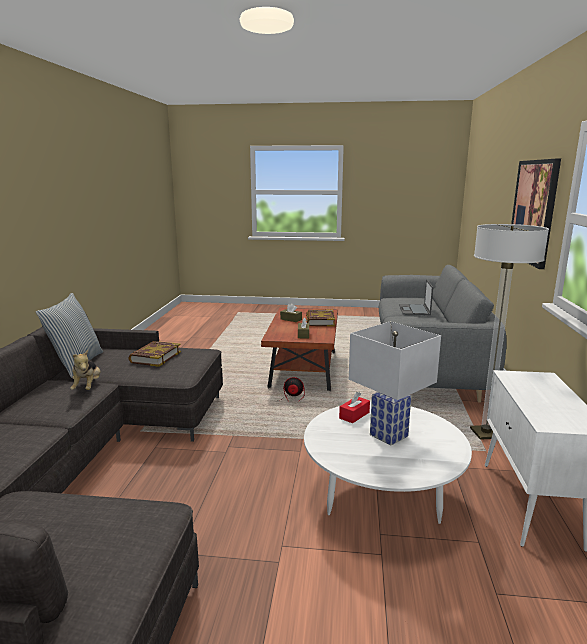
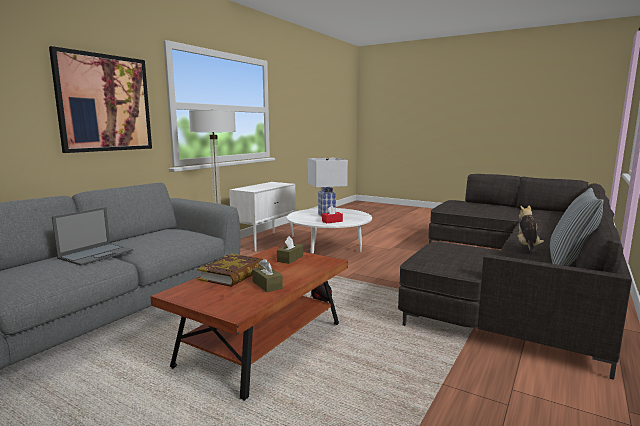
camera: 155 degrees left, 5 degrees down
book [128,341,181,367] -> none

